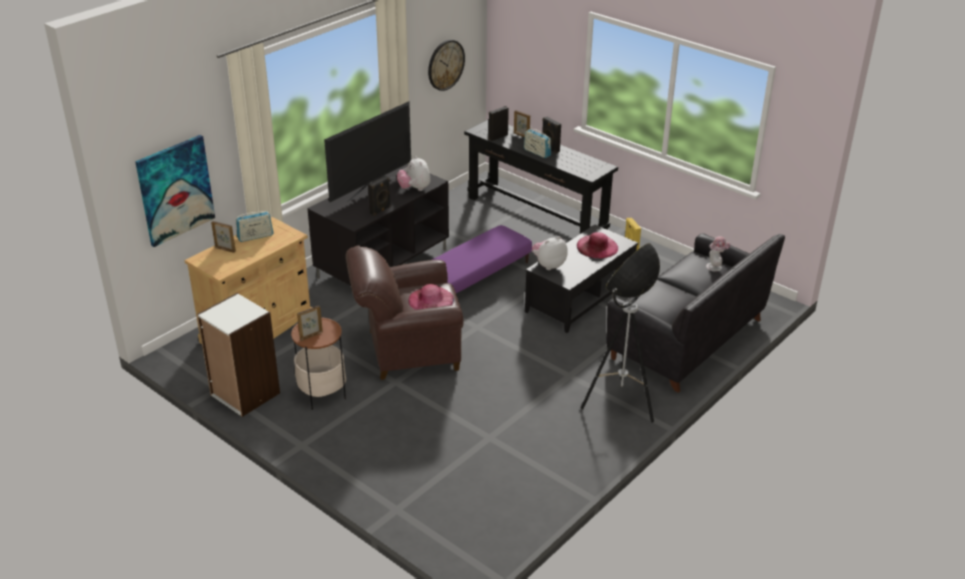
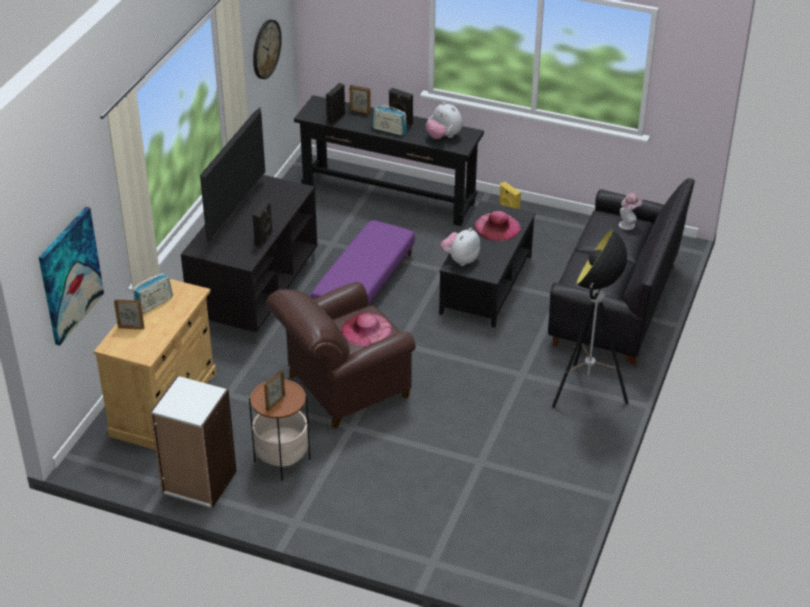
camera: 20 degrees left, 5 degrees up
plush toy [397,156,430,191] -> plush toy moved to [426,102,463,139]

